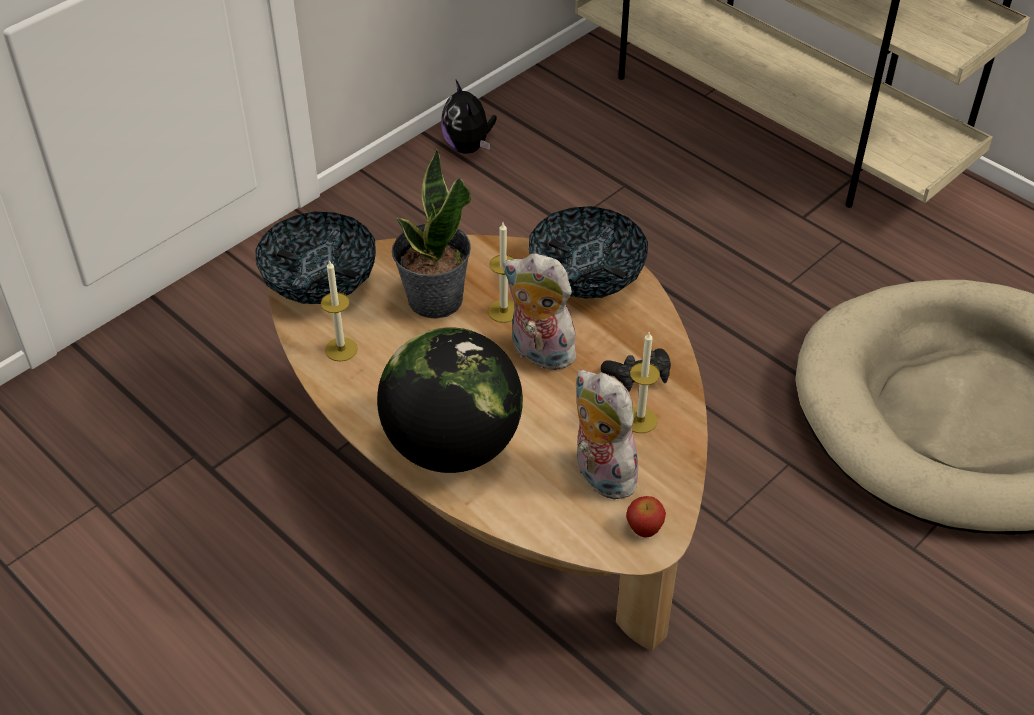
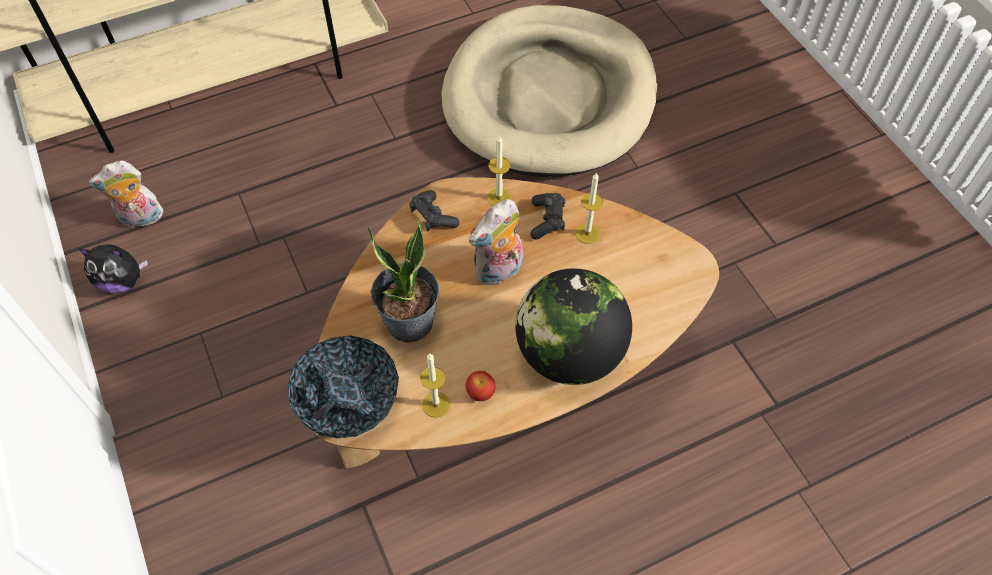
camera: 70 degrees left, 10 degrees up
candle [488,223,515,323] -> candle moved to [487,136,512,206]
bowl [529,206,648,299] -> black game controller [410,190,459,231]
plush toy [576,370,638,500] -> plush toy moved to [89,160,164,228]
apple [626,496,666,538] -> apple moved to [465,371,496,401]

